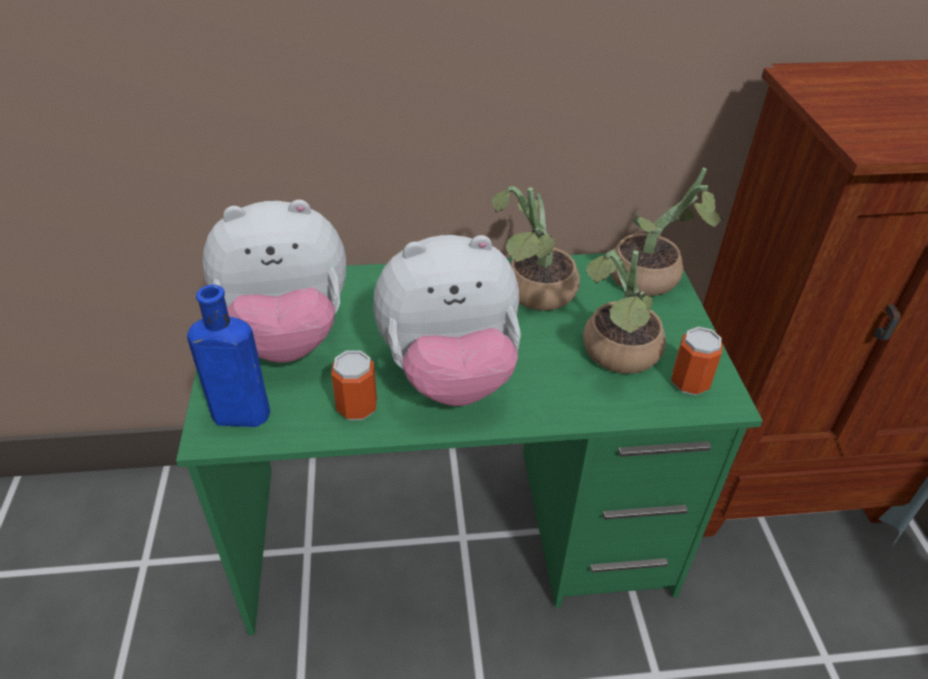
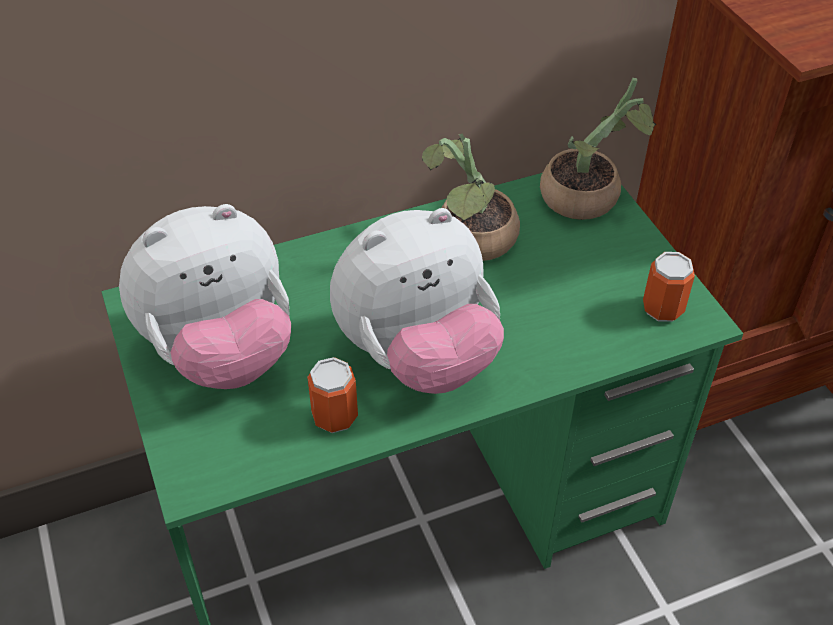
camera: 15 degrees left, 5 degrees up
blue bottle [187,285,270,427] -> none
potted plant [583,249,666,374] -> none

